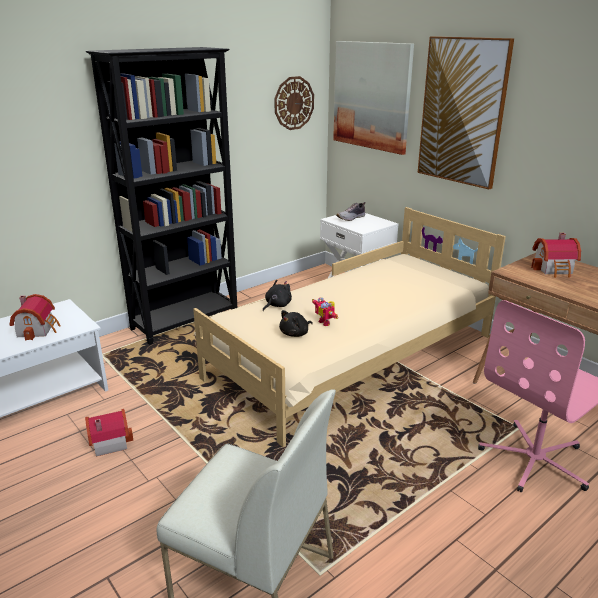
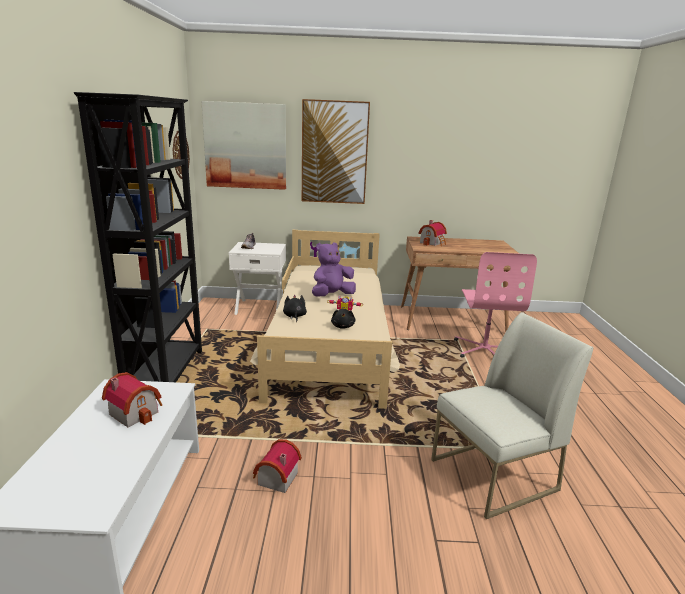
camera: 50 degrees left, 5 degrees down
none -> purple plush toy [312,242,356,297]

